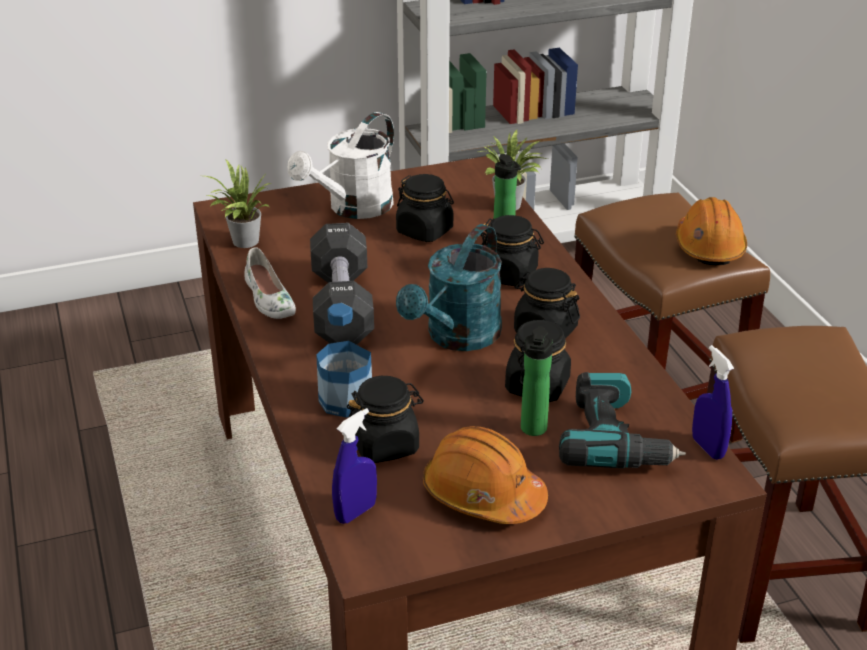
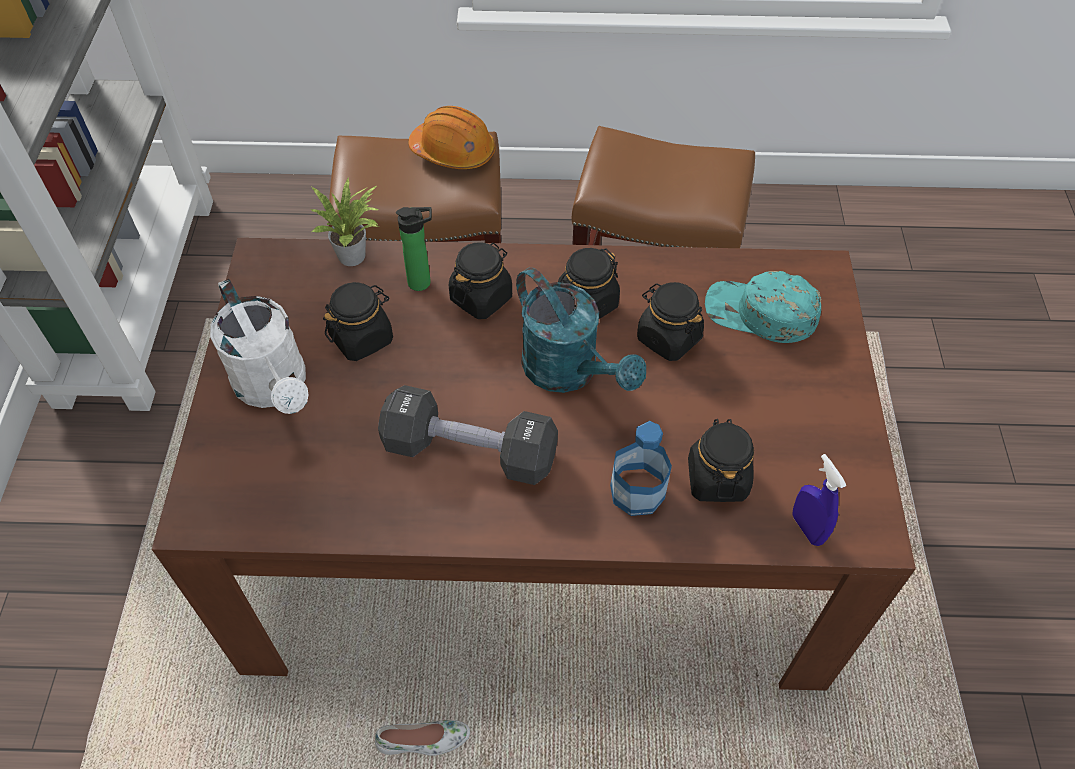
camera: 70 degrees left, 20 degrees up
potted plant [205,159,272,248] -> none
white shoe [245,247,296,319] -> white shoe moved to [375,720,470,756]
orange hard hat [423,426,548,524] -> none
bottle [521,326,553,436] -> none
power drill [559,372,686,468] -> turquoise cap [705,271,821,343]
blue spray bottle [692,345,734,460] -> none

